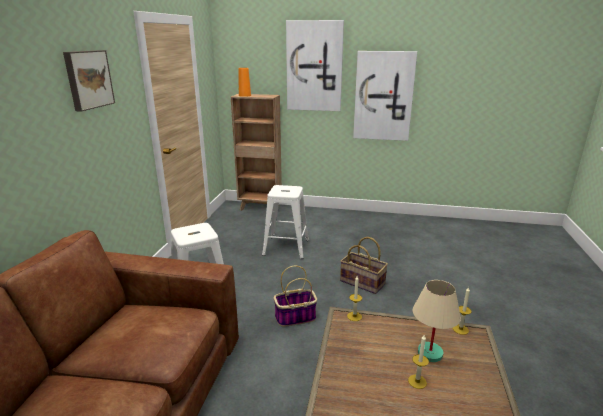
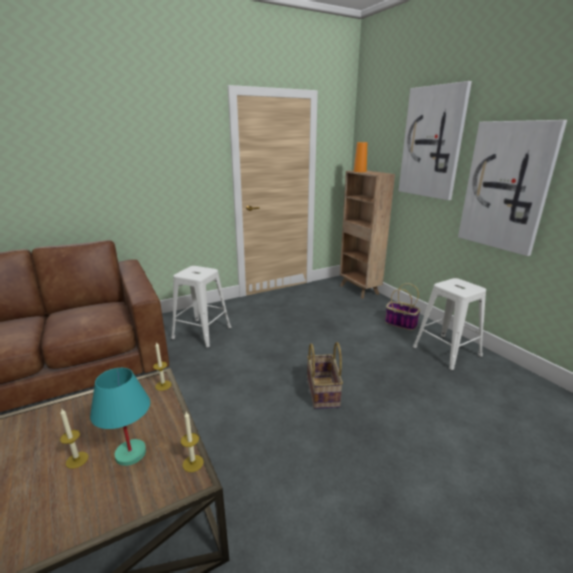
camera: 50 degrees right, 0 degrees up
picture [63,50,115,112] -> none
white stool [262,185,309,259] -> white stool moved to [413,278,486,371]
basket [274,266,317,327] -> basket moved to [385,283,420,330]
beige table lamp [413,280,461,362] -> turquoise table lamp [90,368,150,466]

